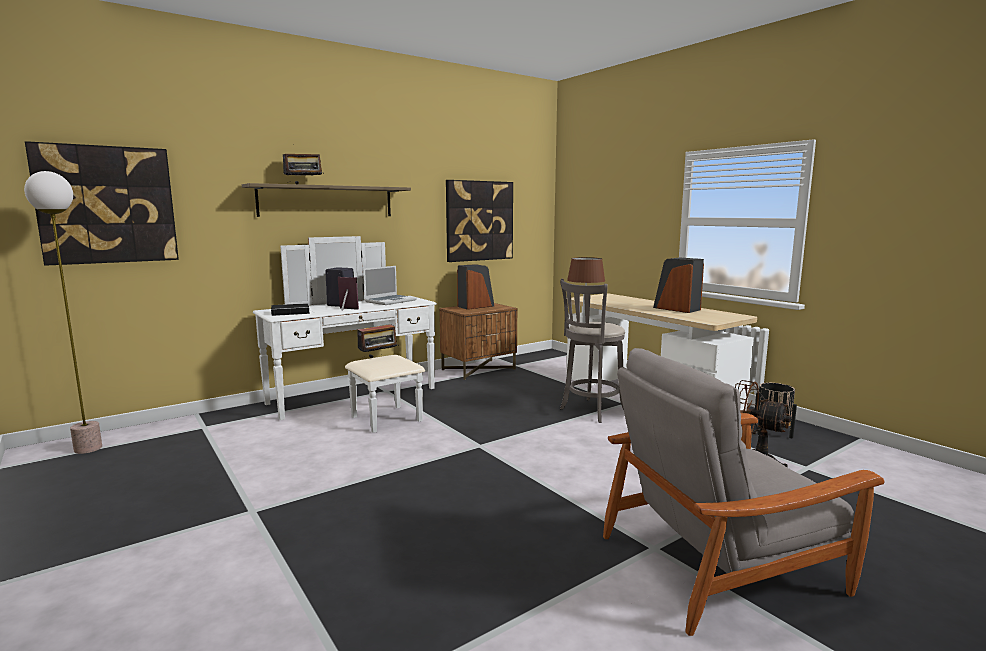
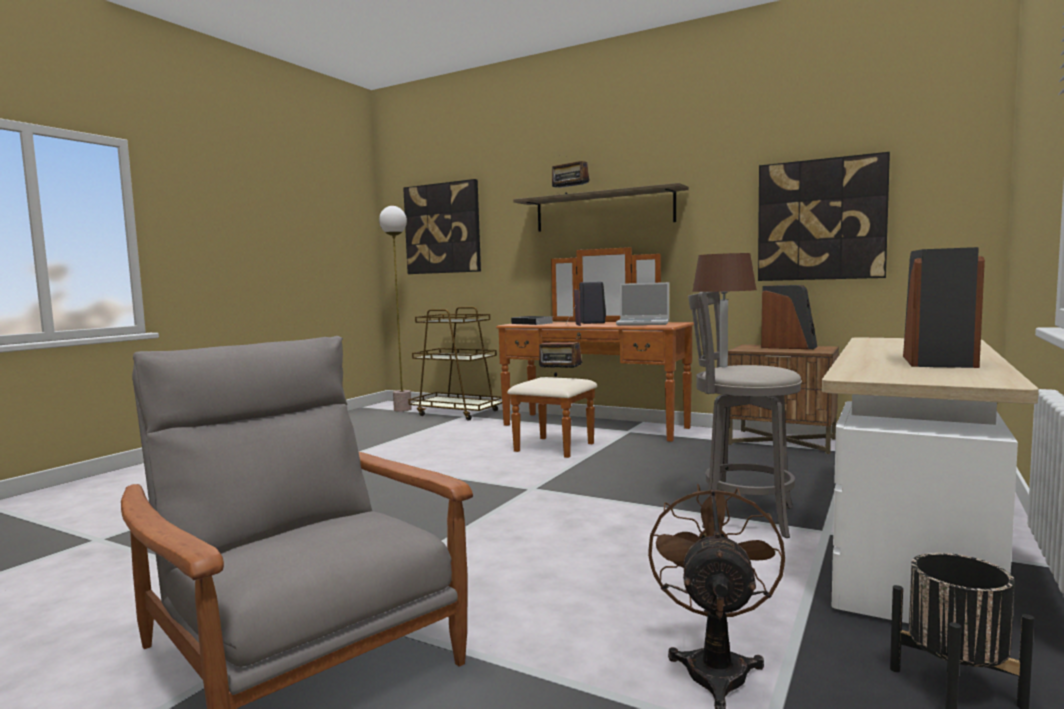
camera: 65 degrees right, 5 degrees down
white dresser [253,236,437,433] -> brown dresser [496,247,694,458]
none -> brown cart [408,307,502,421]

